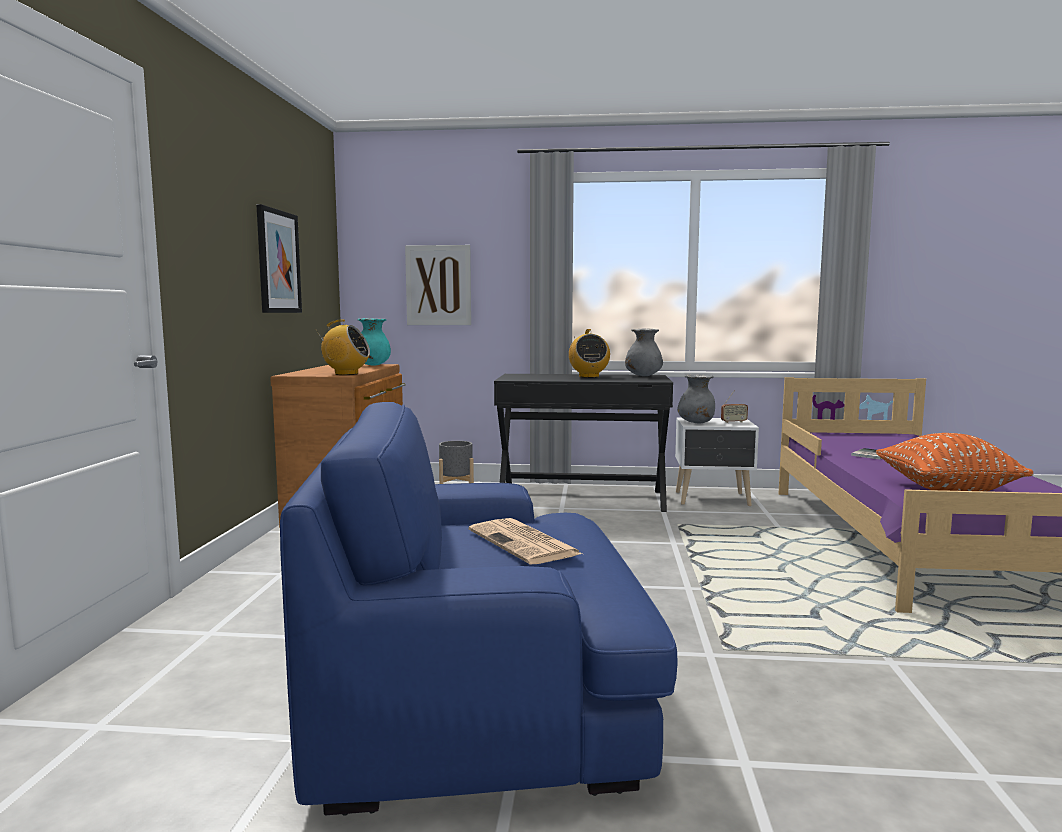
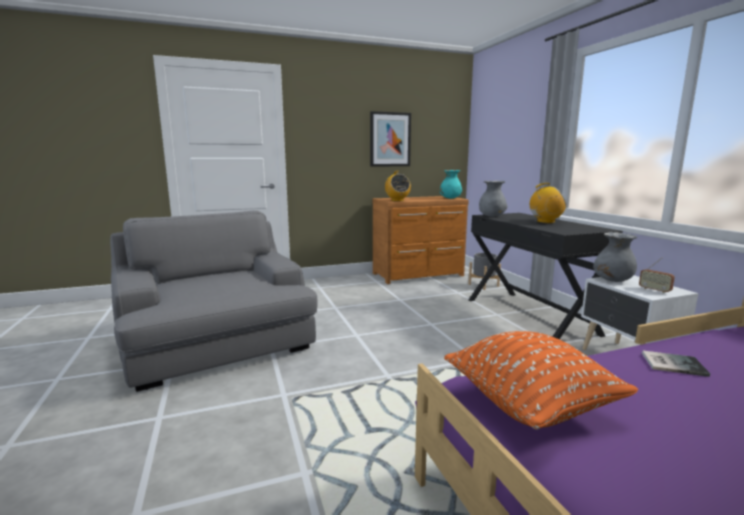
camera: 65 degrees right, 5 degrees up
blue armchair [280,402,678,816] -> grey armchair [110,210,318,392]
picture [405,245,471,325] -> none
newspaper [469,518,582,564] -> none
radio [569,329,610,378] -> radio turned 150 degrees counterclockwise [530,183,566,223]
grey vase [625,329,663,376] -> grey vase moved to [479,181,508,217]

